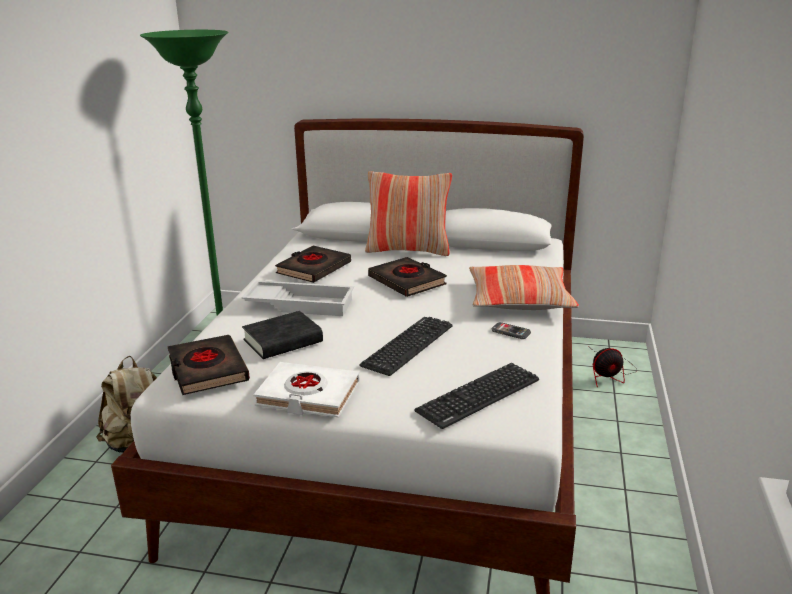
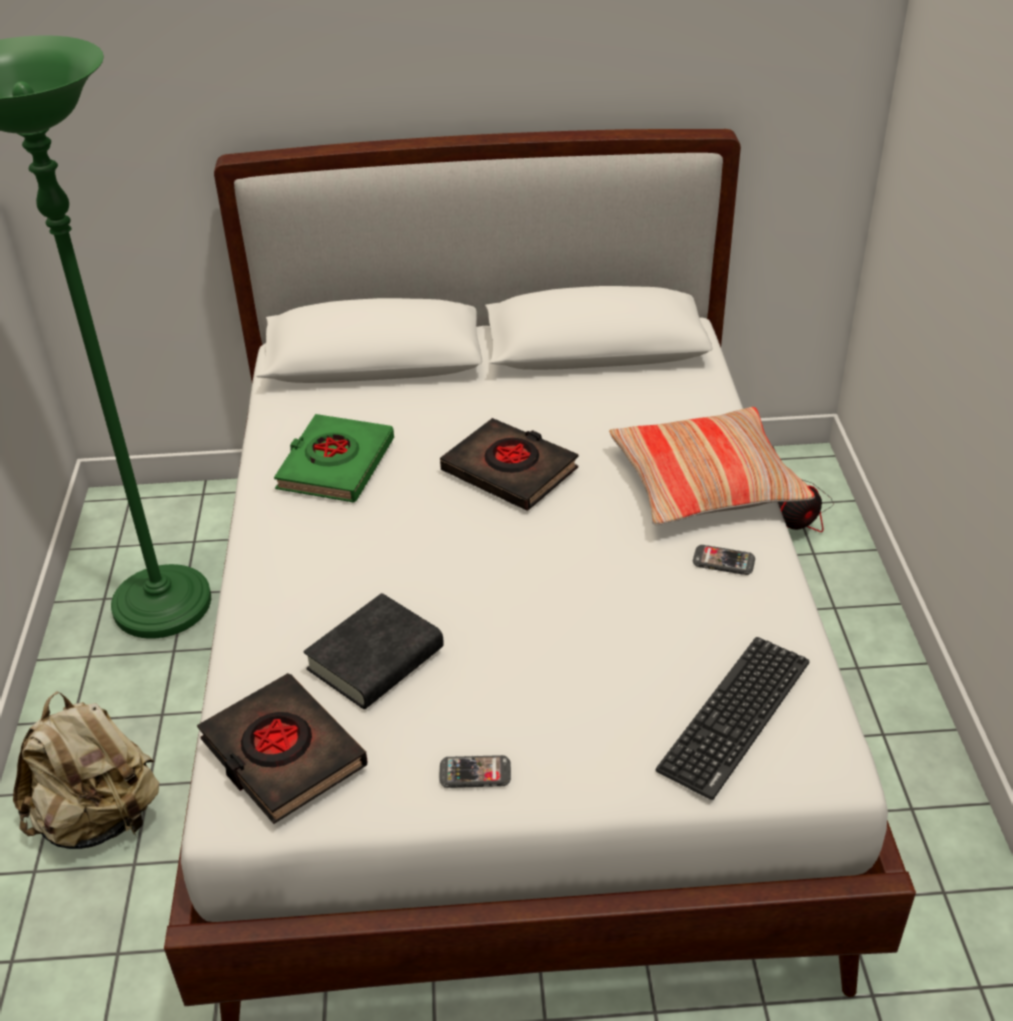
camera: 15 degrees left, 15 degrees up
white tray [241,280,354,316] -> none
white book [254,362,360,417] -> phone [439,755,511,788]
black book [275,246,351,283] -> green book [274,414,394,503]
keyboard [360,317,453,376] -> none
pillow [365,171,452,256] -> none

